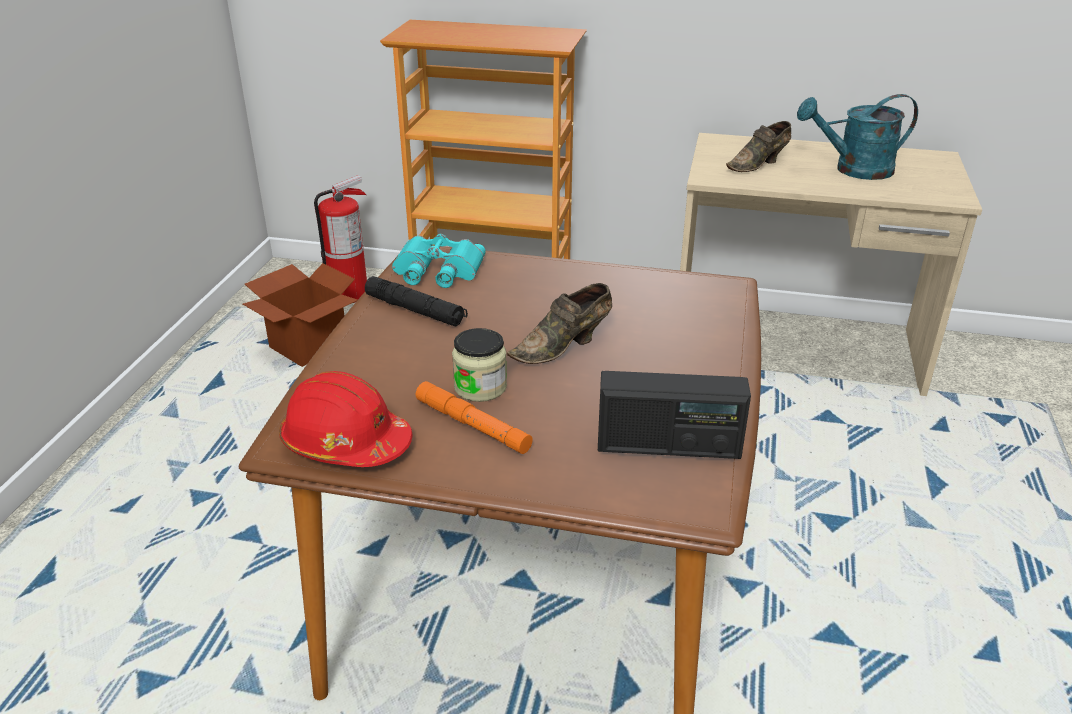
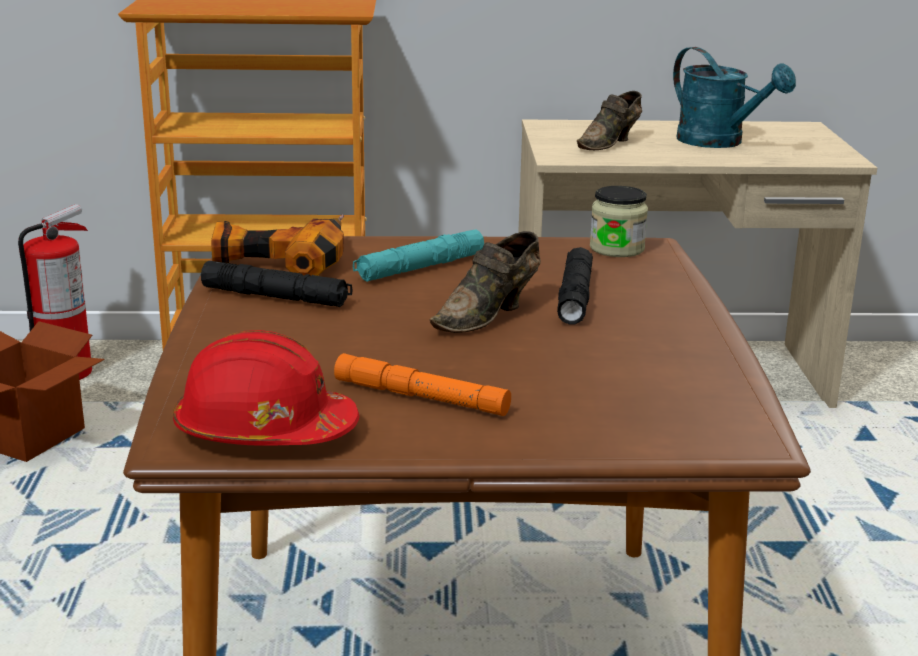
camera: 15 degrees left, 10 degrees down
turquoise binoculars [392,234,486,288] -> power drill [211,215,344,276]
jar [452,328,507,402] -> jar moved to [590,186,648,257]
radio [598,371,751,459] -> none
turquoise watering can [797,94,918,180] -> turquoise watering can turned 105 degrees counterclockwise [673,47,796,148]
none -> turquoise flashlight [353,229,484,282]
none -> black flashlight [557,247,593,324]

